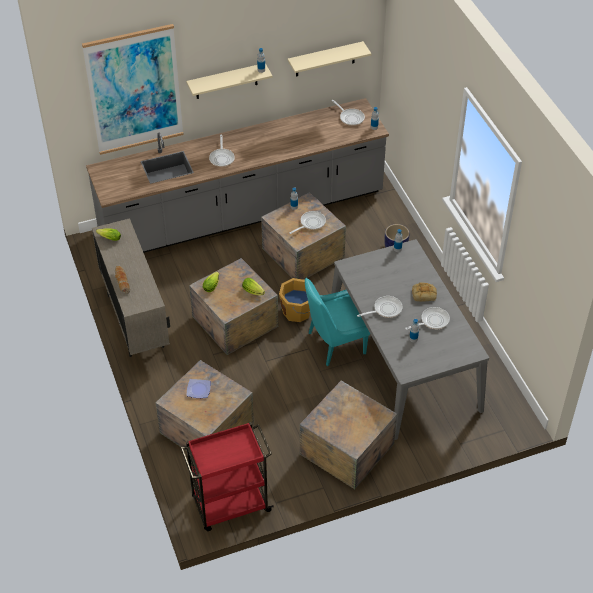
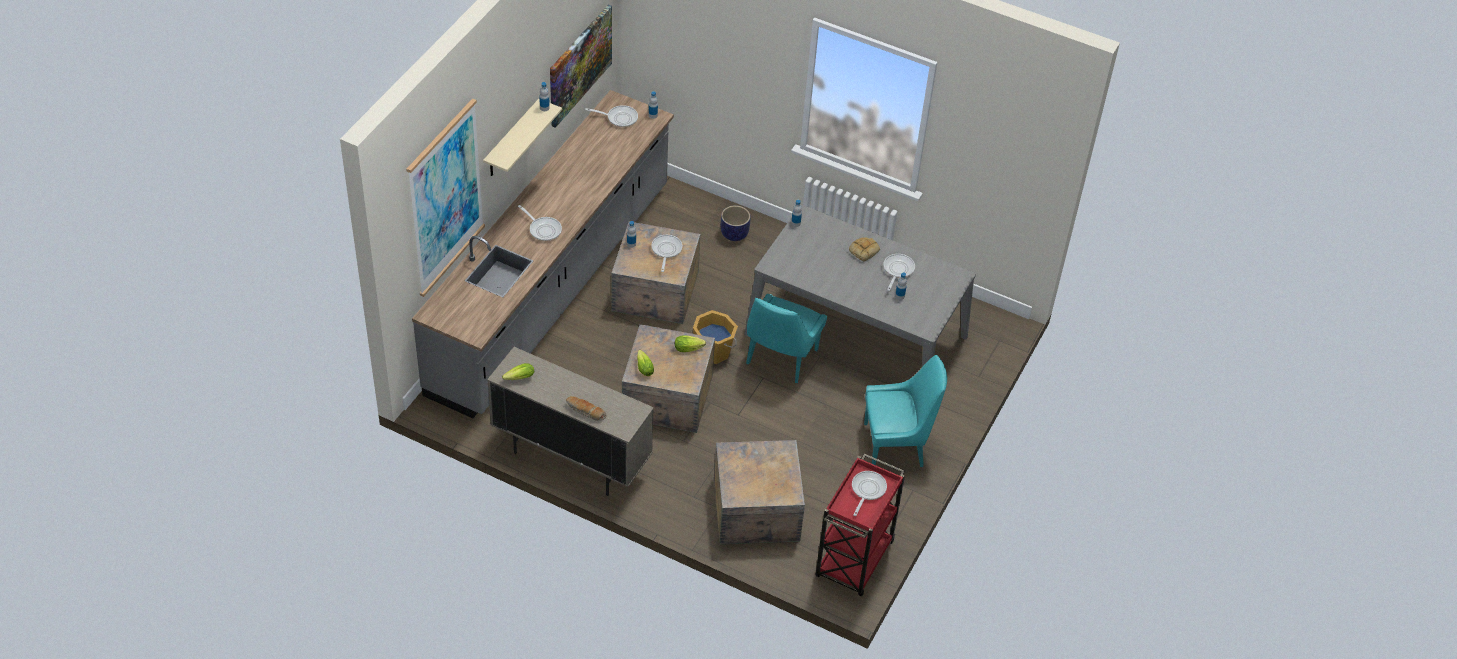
camera: 45 degrees left, 0 degrees up
plate [187,379,211,398] -> none
beige shelf [288,41,371,77] -> picture [550,5,612,128]
crate [300,381,397,489] -> turquoise chair [864,355,947,467]
frying pan [357,296,402,318] -> frying pan moved to [852,471,887,516]

